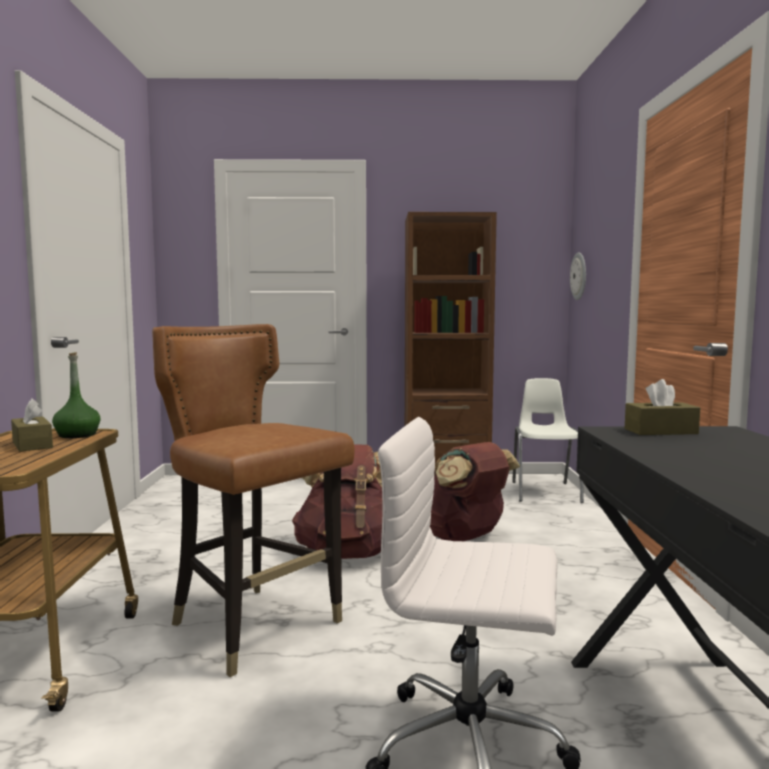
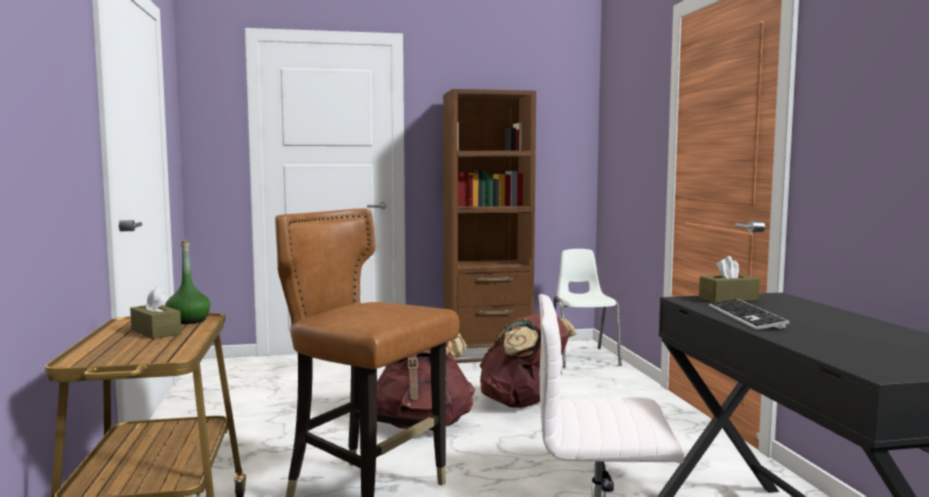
camera: 10 degrees left, 0 degrees up
wall clock [570,252,586,300] -> none
none -> keyboard [709,299,789,330]

